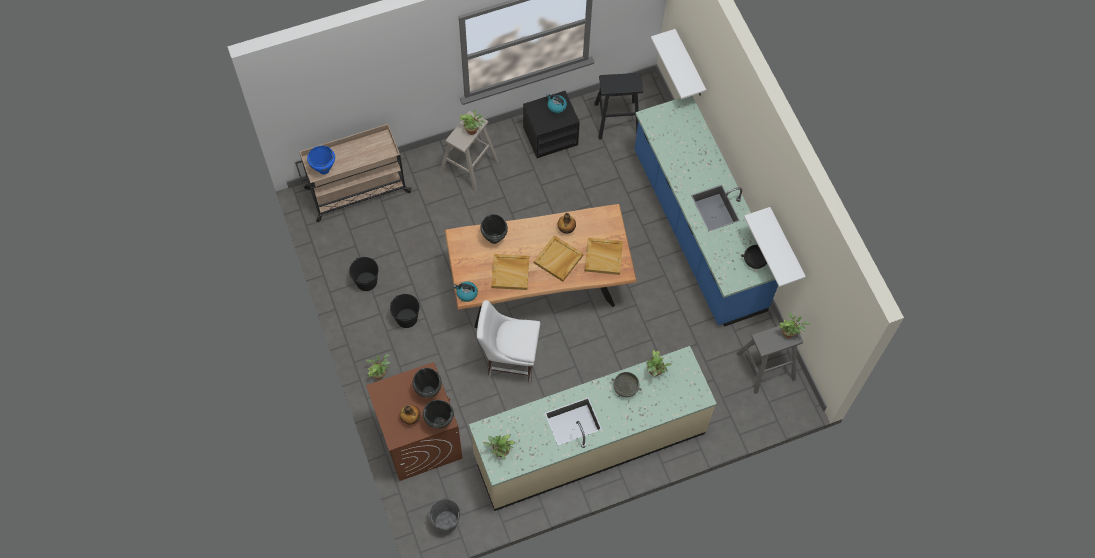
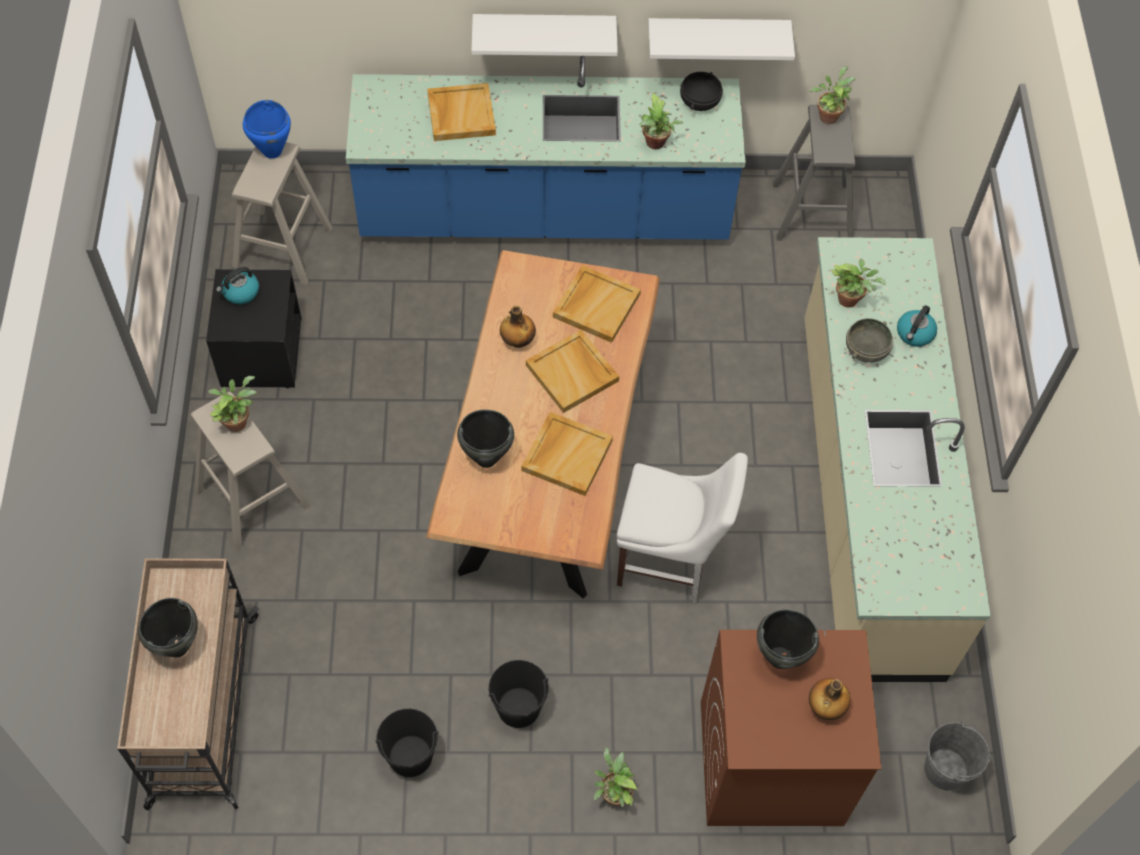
camera: 70 degrees left, 5 degrees down
blue cooking pot [307,146,335,174] -> blue cooking pot moved to [243,100,291,159]
black cooking pot [423,400,454,429] -> black cooking pot moved to [138,598,198,657]
kettle [453,281,478,302] -> kettle moved to [897,305,937,347]
white chair [477,300,540,383] -> white chair turned 105 degrees counterclockwise [617,453,748,604]
potted plant [483,435,515,460] -> potted plant moved to [640,93,683,149]
black stool [595,73,643,140] -> beige stool [232,142,332,285]
white shelf [651,29,706,99] -> white shelf moved to [471,14,618,56]
none -> beige tray [427,83,496,141]

